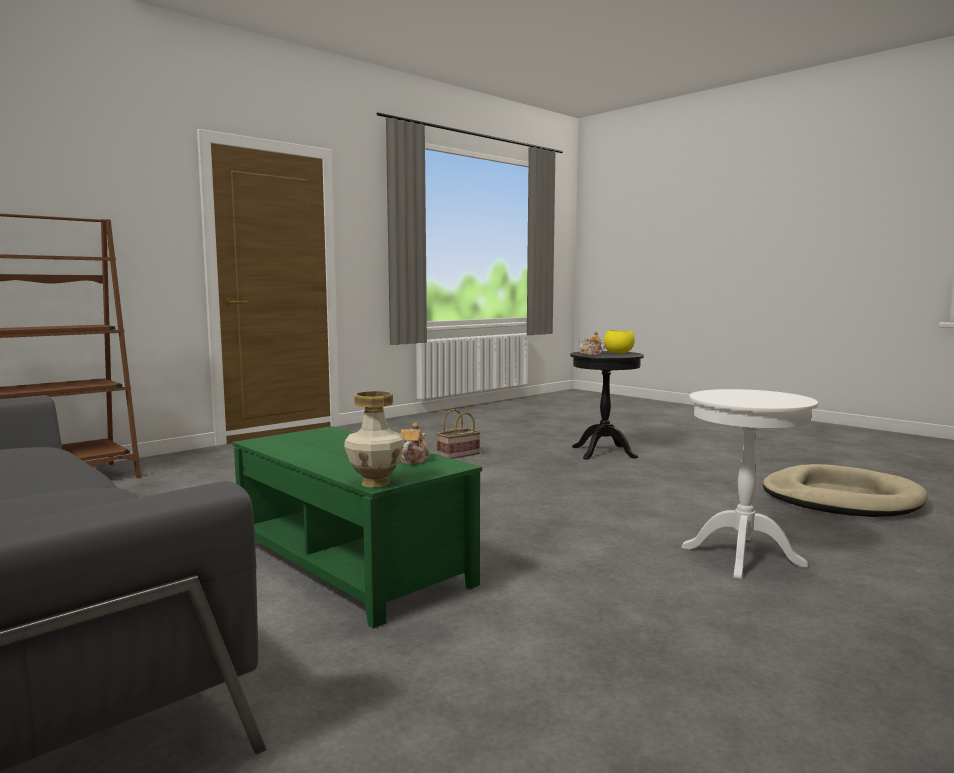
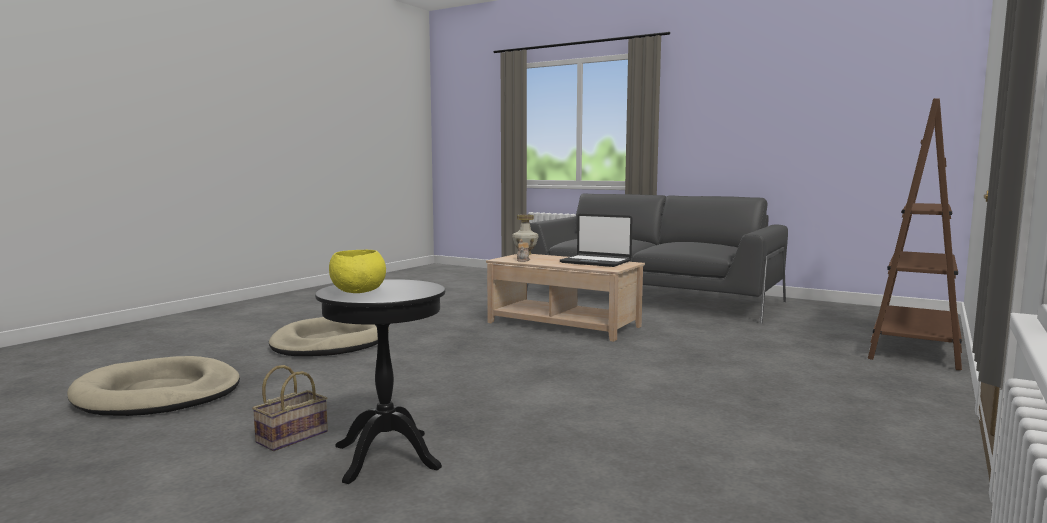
camera: 165 degrees right, 0 degrees up
green coffee table [232,426,482,629] -> beige coffee table [486,254,645,342]
basket [436,409,480,459] -> basket moved to [252,365,328,451]
teapot [579,331,606,355] -> none
white side table [681,389,818,579] -> beige dog bed [269,317,389,356]
none -> laptop [560,214,633,267]

